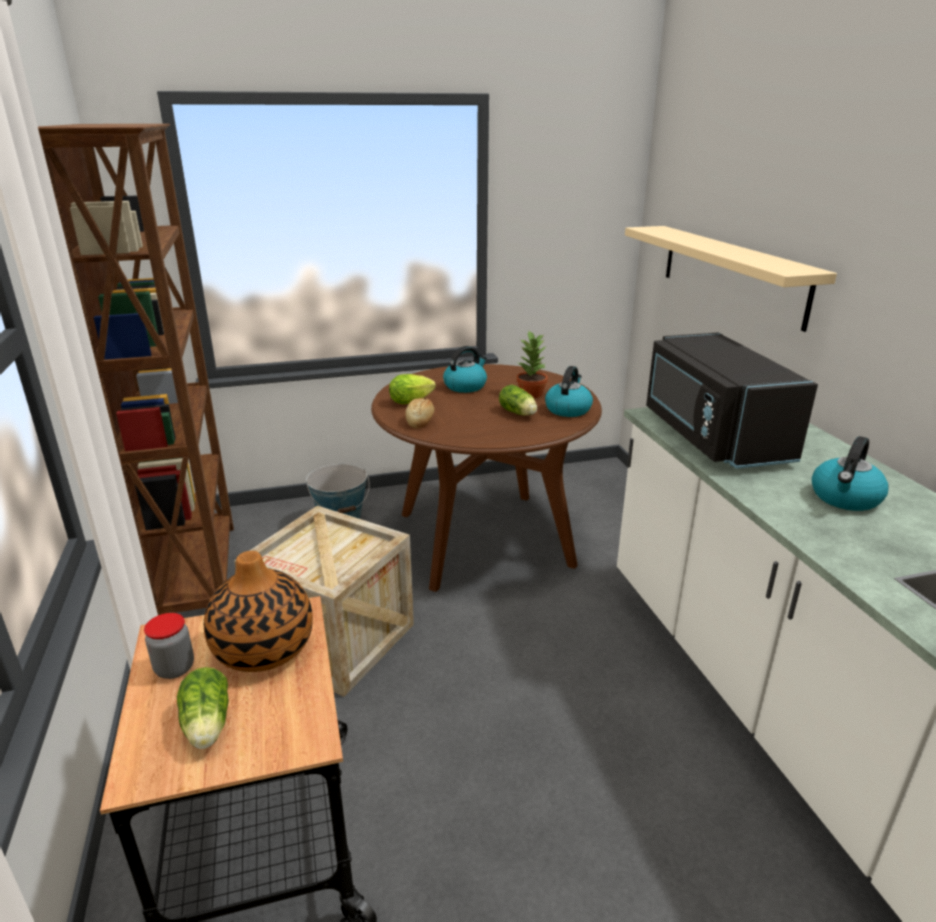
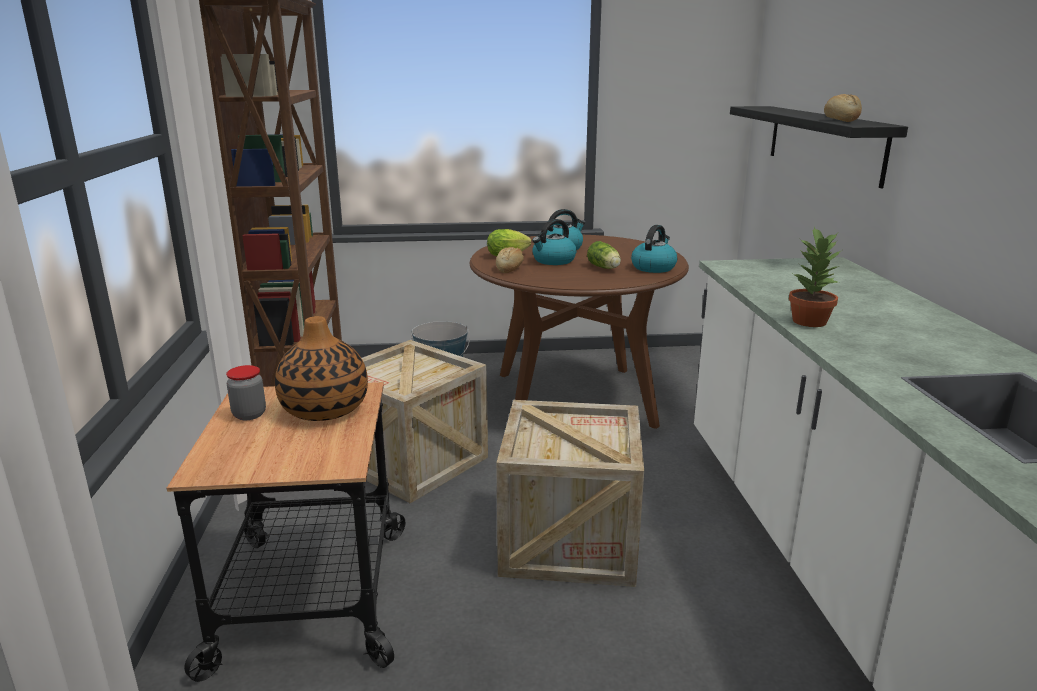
camera: 10 degrees right, 5 degrees down
lettuce [177,667,229,749] -> none
potted plant [516,331,548,398] -> potted plant moved to [789,227,842,327]
beige shelf [625,226,837,332] -> black shelf [730,106,908,188]
black microwave [646,332,818,469] -> none
kettle [812,436,889,511] -> kettle moved to [532,219,577,265]
none -> crate [496,400,644,587]
none -> bread [824,94,862,122]

